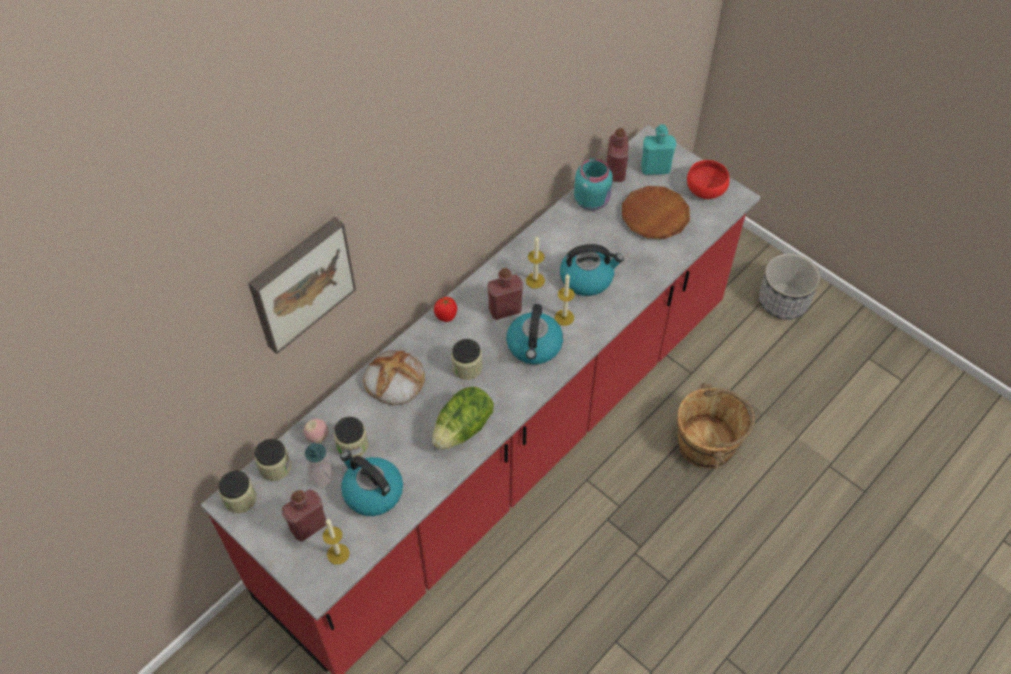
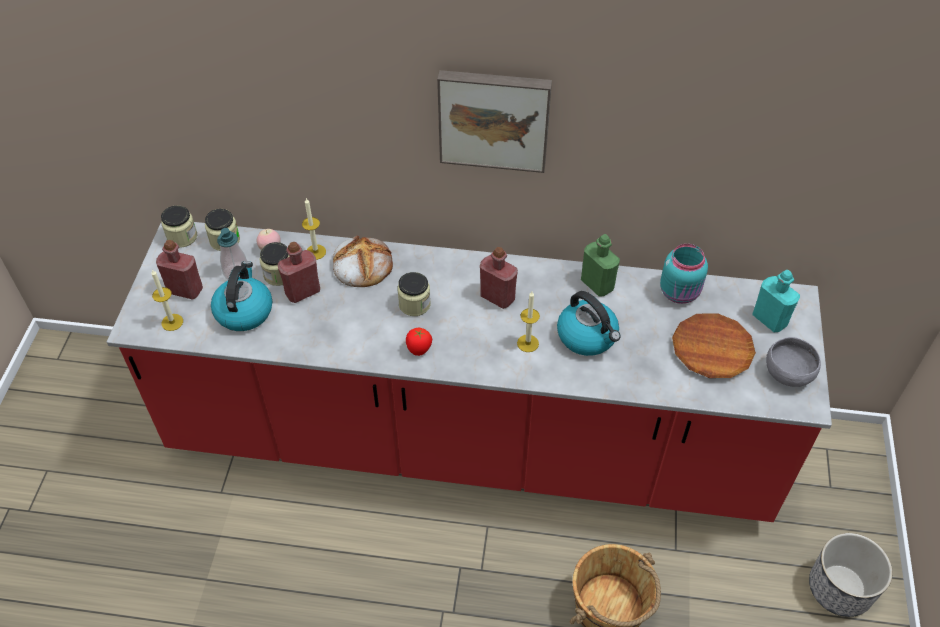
camera: 55 degrees right, 5 degrees down
picture [248,217,356,354] -> picture moved to [437,70,552,173]
lettuce [432,387,494,450] -> none
tomato [434,297,457,322] -> tomato moved to [406,328,432,356]
kettle [507,304,563,364] -> none
candle [526,236,545,289] -> candle moved to [302,198,326,260]
red bottle [607,128,628,182] -> red bottle moved to [278,242,320,303]
red bowl [687,160,730,199] -> grey bowl [766,337,821,387]
none -> green bottle [581,234,620,296]

